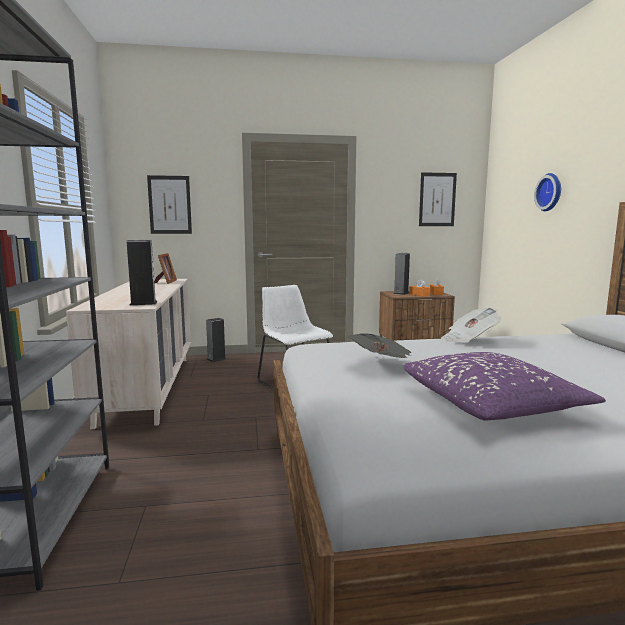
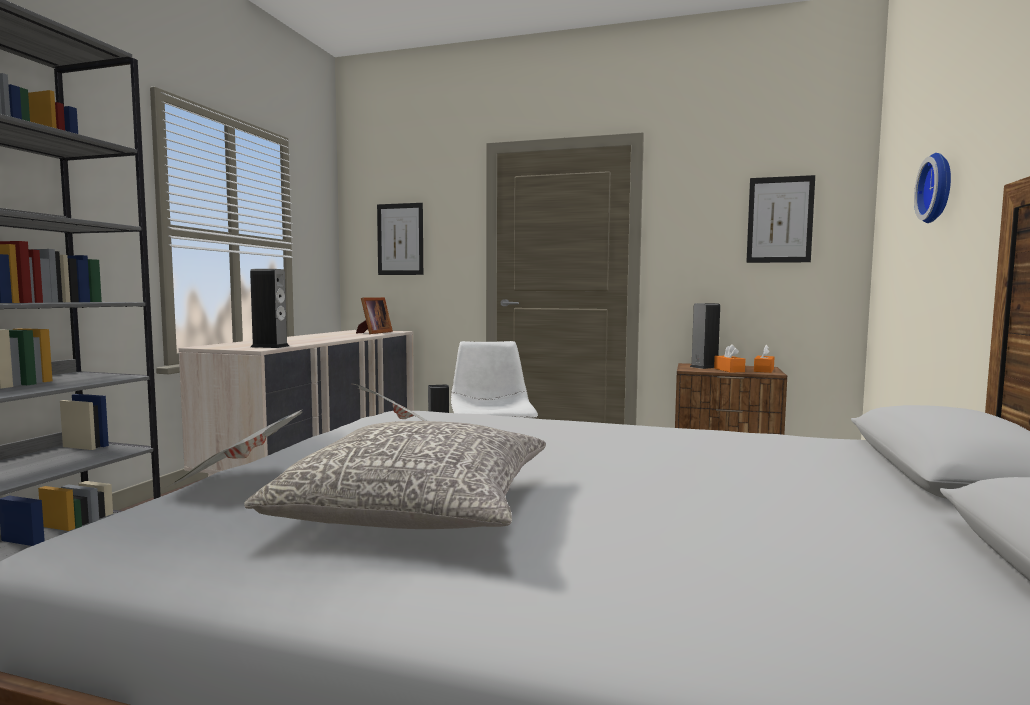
camera: 25 degrees right, 5 degrees down
purple pillow [403,352,606,421] -> grey pillow [244,421,546,529]
newspaper [441,308,501,343] -> newspaper moved to [165,409,303,488]

